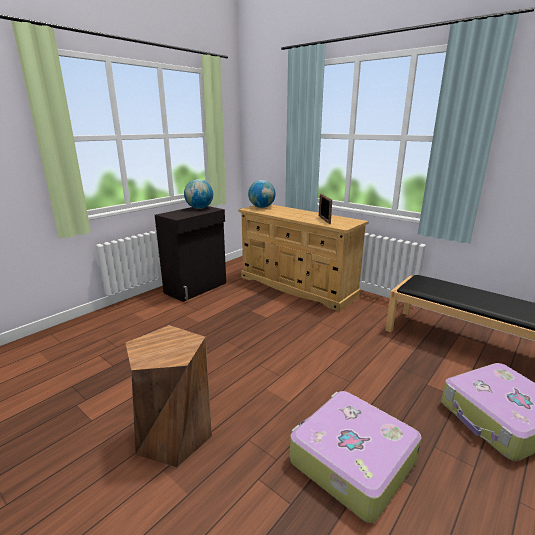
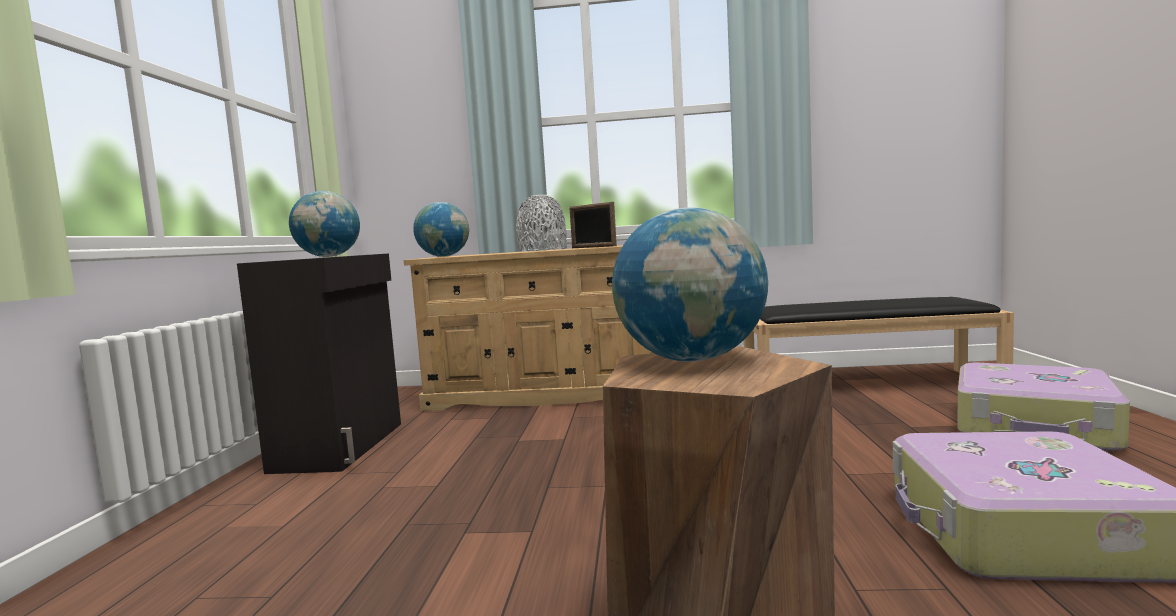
camera: 35 degrees left, 15 degrees down
none -> grey vase [516,195,567,251]
none -> globe [612,207,768,362]

